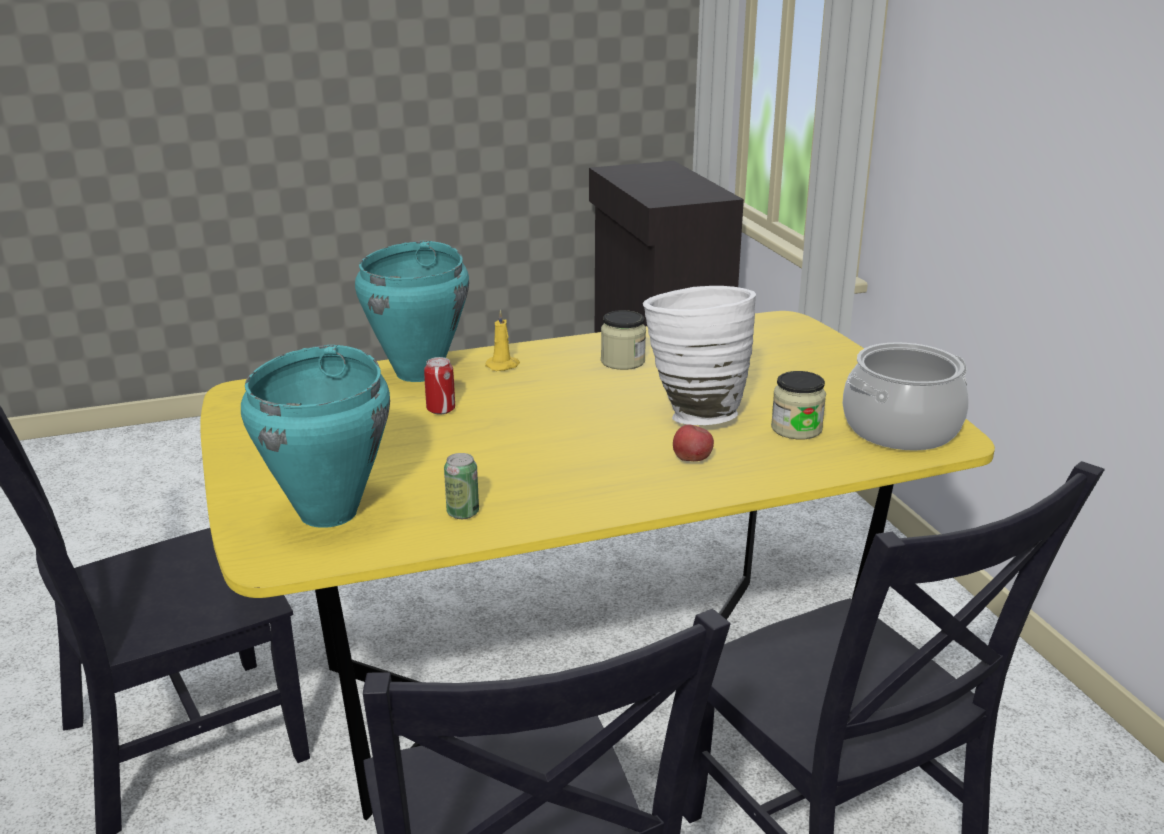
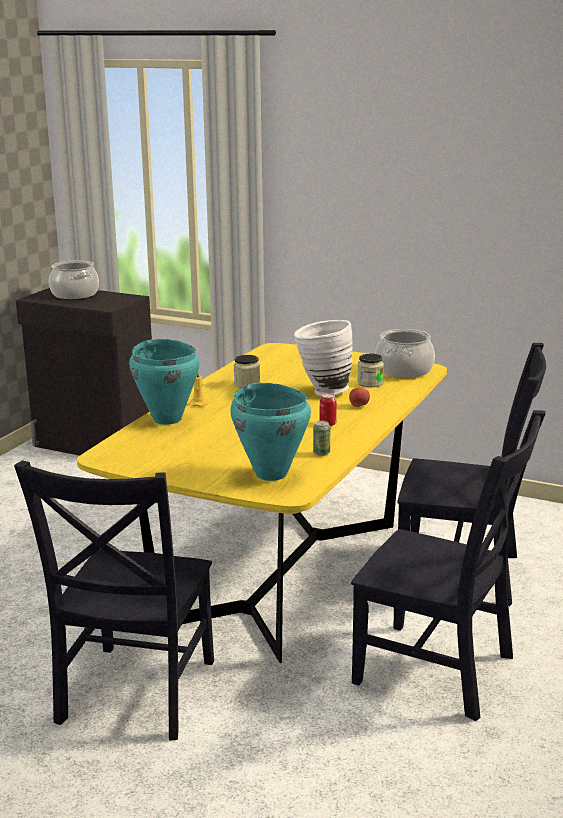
camera: 45 degrees left, 5 degrees down
can [424,357,455,414] -> can moved to [320,393,337,426]
none -> cooking pot [49,261,99,299]

